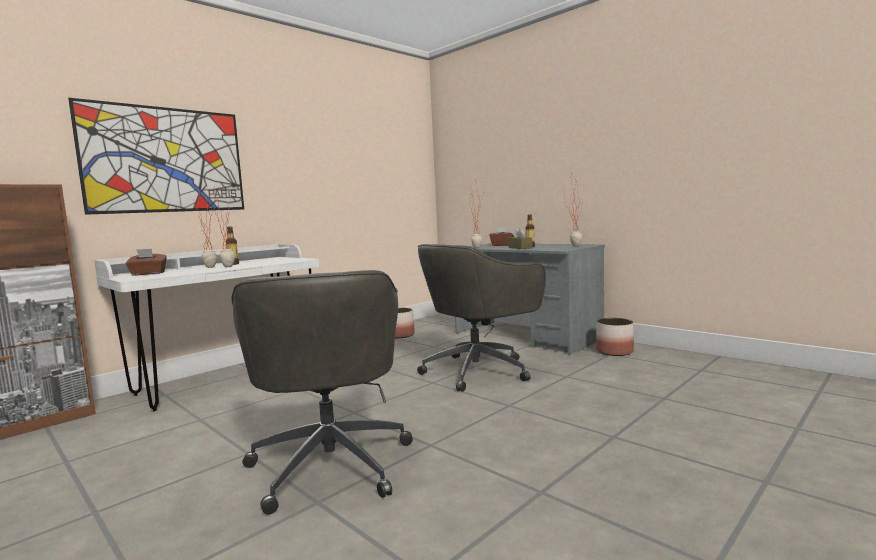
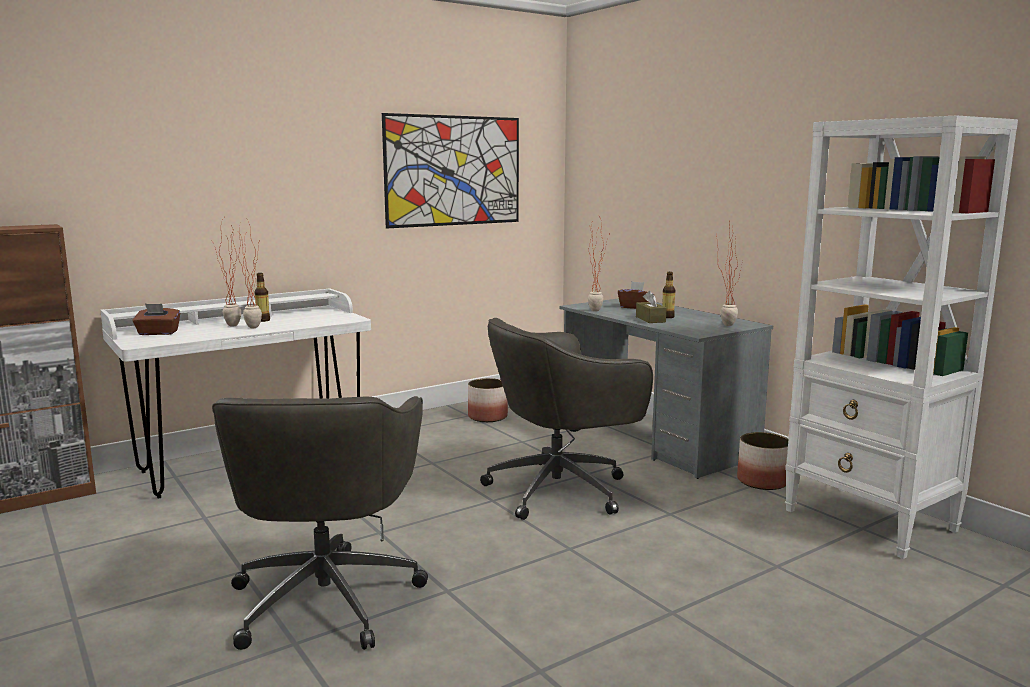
camera: 10 degrees right, 5 degrees up
picture [68,98,244,215] -> picture moved to [382,113,519,228]
none -> white bookcase [785,116,1018,559]

